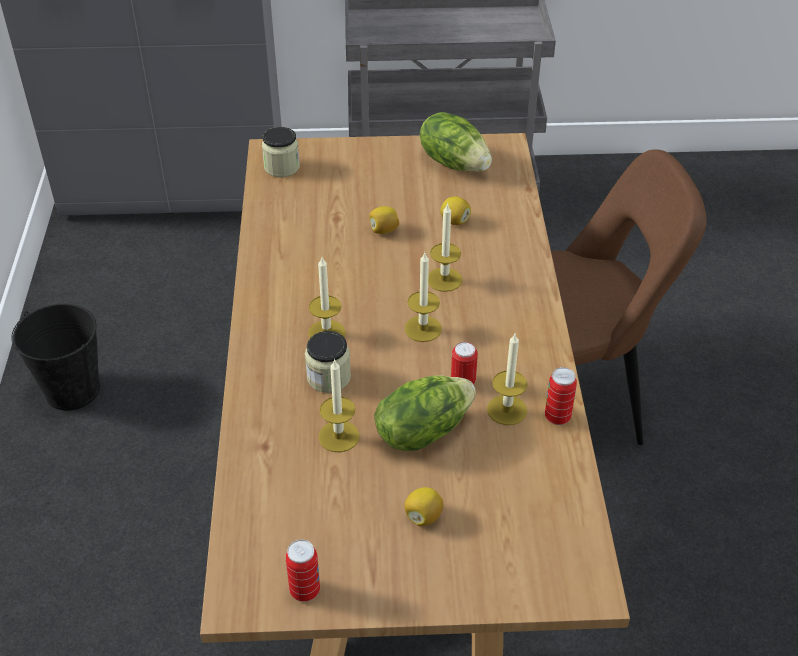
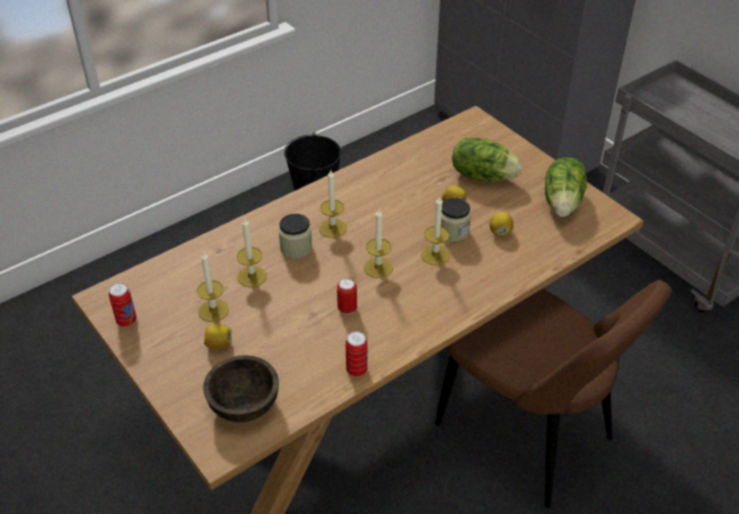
camera: 55 degrees right, 0 degrees up
jar [262,127,300,177] -> jar moved to [441,198,471,242]
lettuce [374,375,476,451] -> lettuce moved to [452,138,522,182]
candle [487,334,528,425] -> candle moved to [197,251,229,322]
none -> brown bowl [203,355,279,422]

